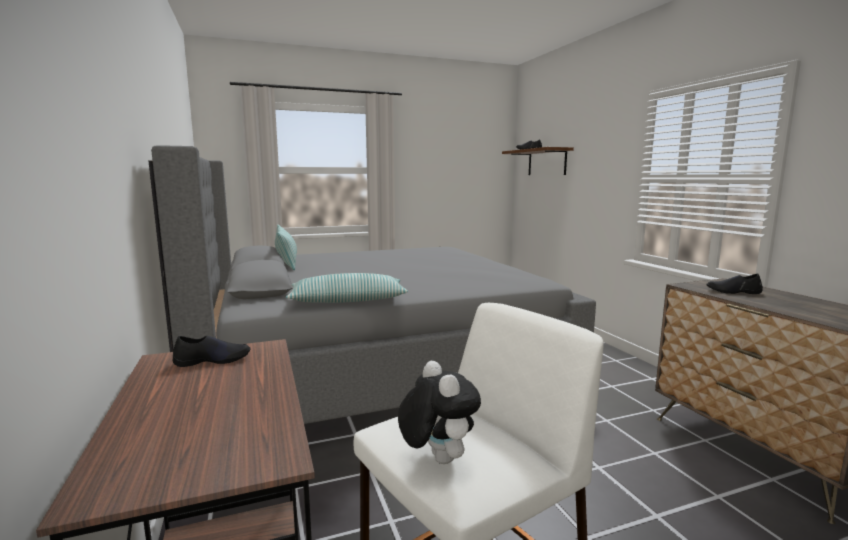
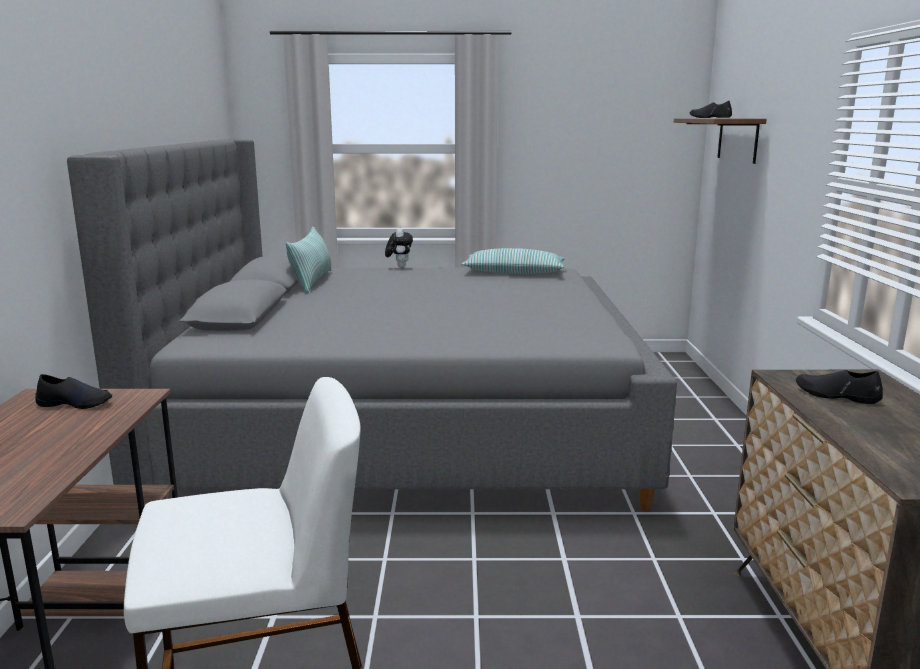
camera: 20 degrees right, 5 degrees up
pillow [286,273,408,303] -> pillow moved to [461,248,565,274]
plush toy [398,361,481,464] -> plush toy moved to [385,228,413,268]

